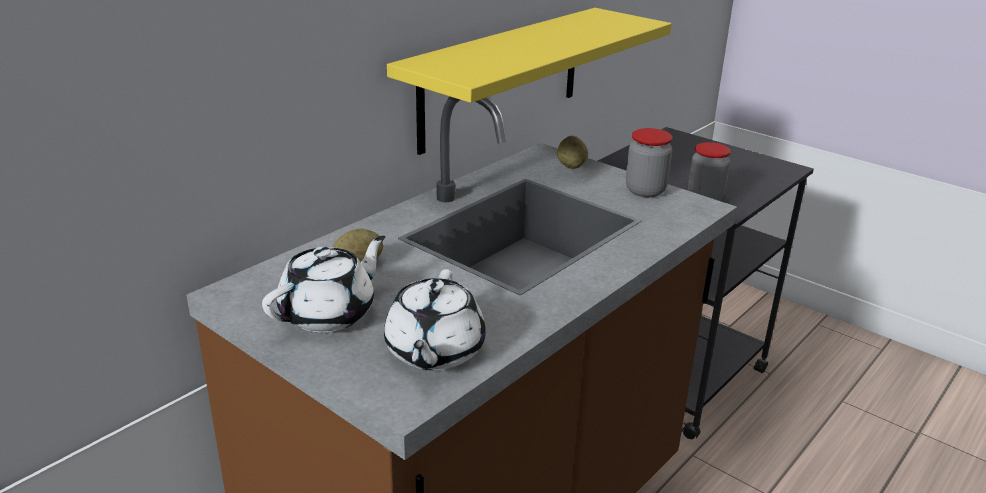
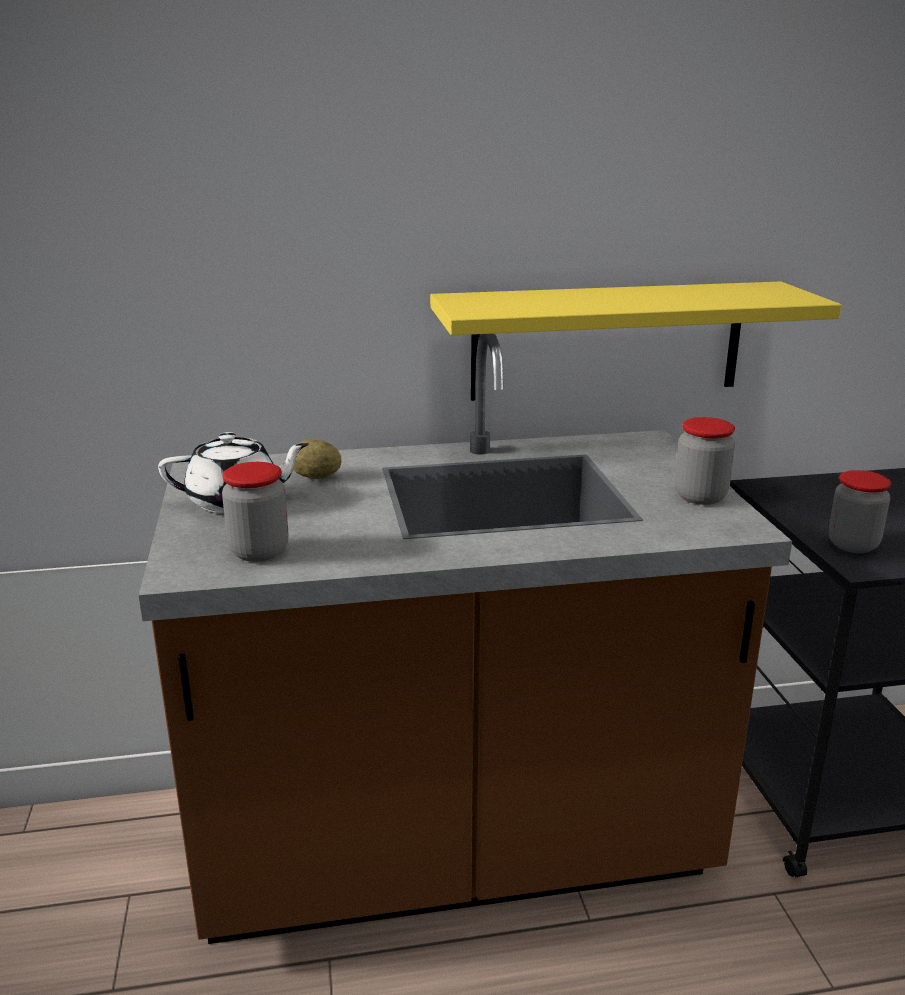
camera: 40 degrees right, 5 degrees down
white teapot [384,269,486,370] -> jar [222,462,289,562]
potato [557,136,588,169] -> none

